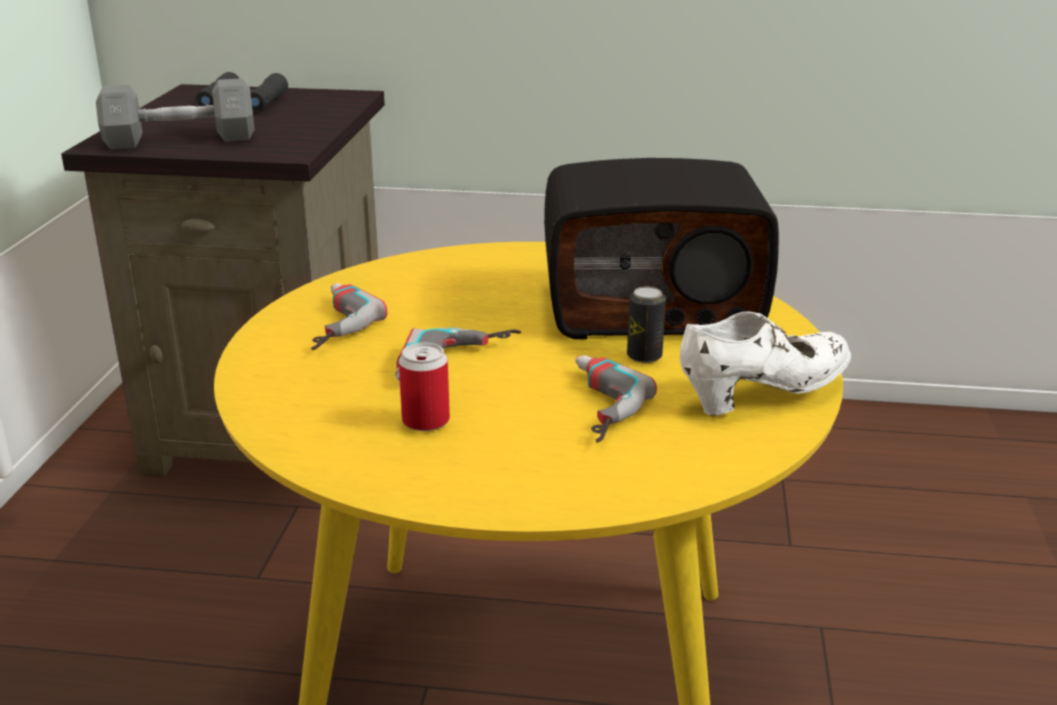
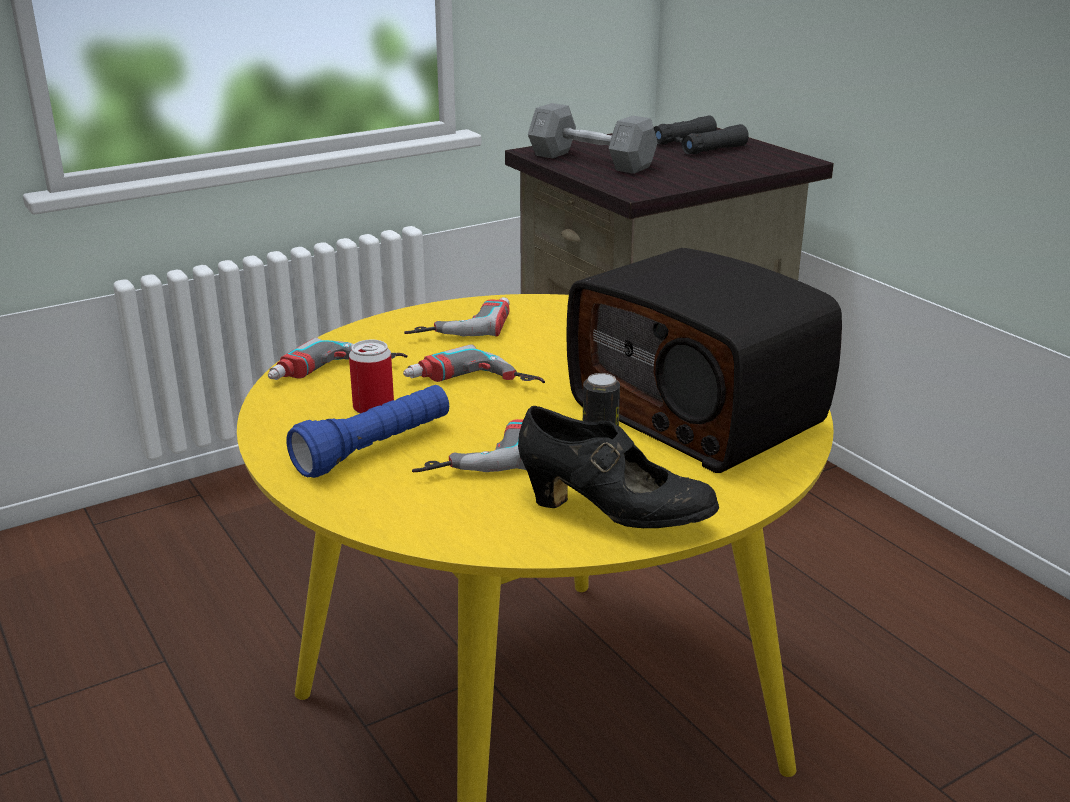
camera: 50 degrees right, 0 degrees up
white shoe [680,312,851,415] -> black shoe [518,406,719,528]
none -> power drill [268,337,408,380]
none -> blue flashlight [286,385,449,478]

